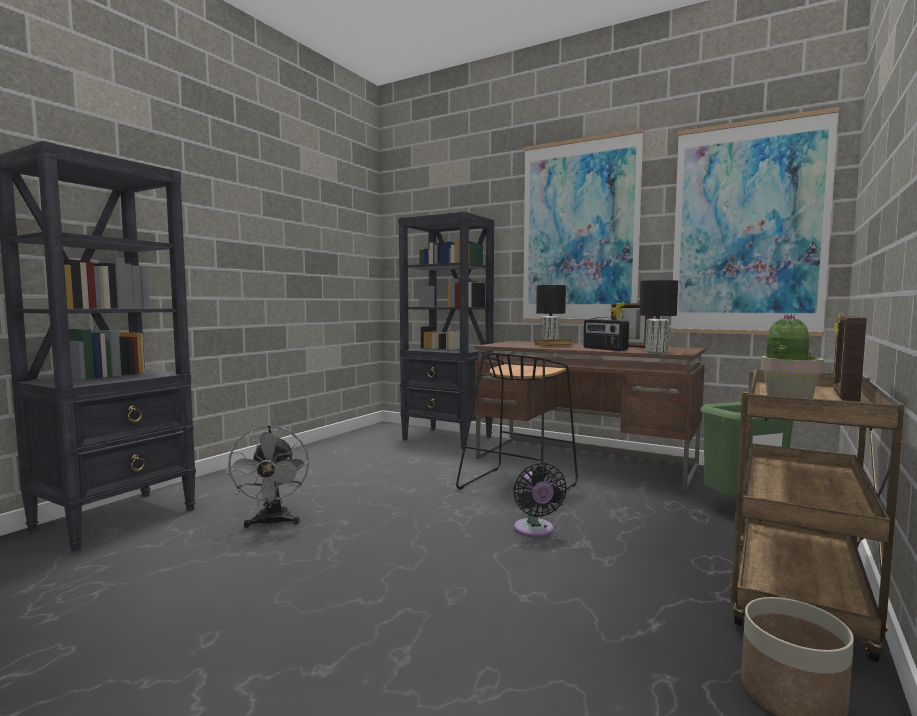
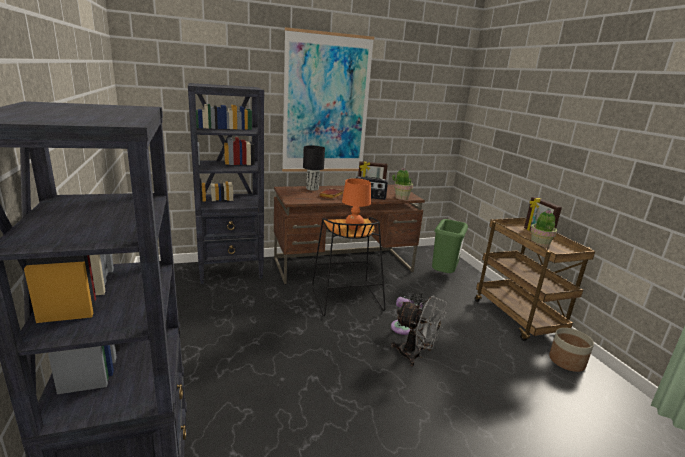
camera: 50 degrees left, 15 degrees up
grey fan [225,425,309,528] -> grey fan moved to [391,296,447,366]
black table lamp [639,280,678,353] -> potted plant [392,168,413,200]
picture [670,107,839,336] -> none
none -> orange table lamp [342,178,371,230]

